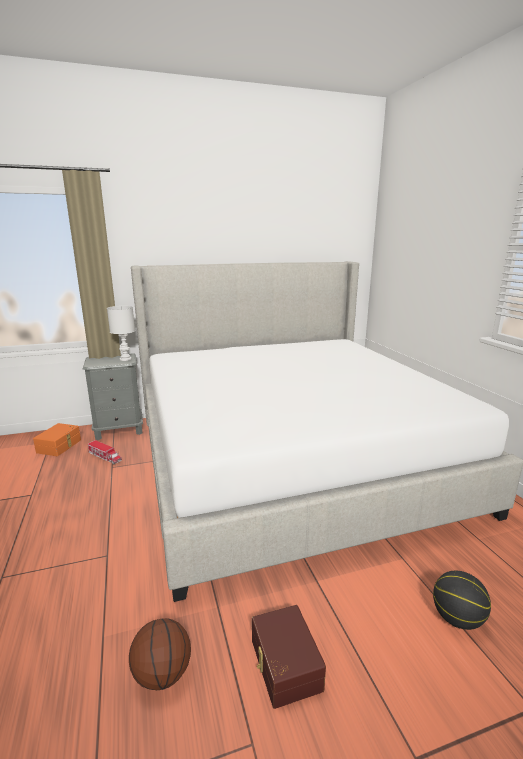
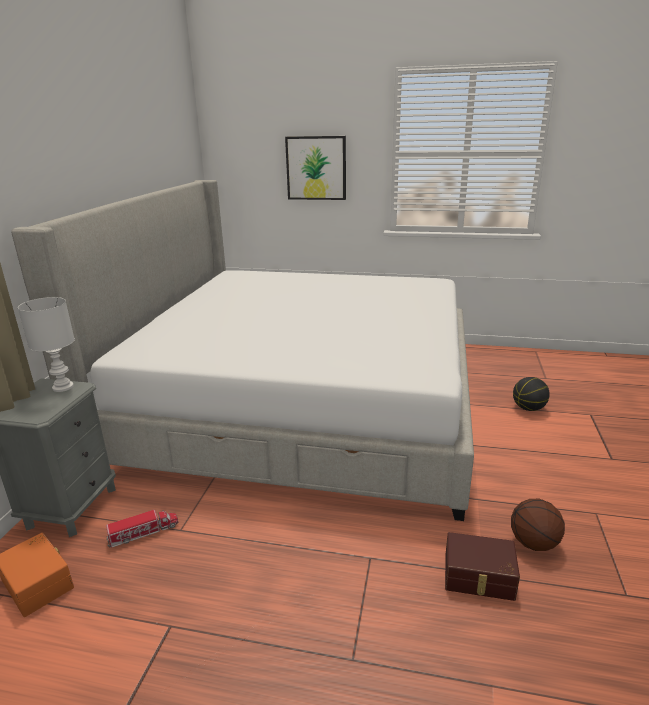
camera: 60 degrees left, 5 degrees up
brown storage box [252,605,326,709] -> brown storage box moved to [445,532,520,601]
none -> picture [285,136,346,200]

